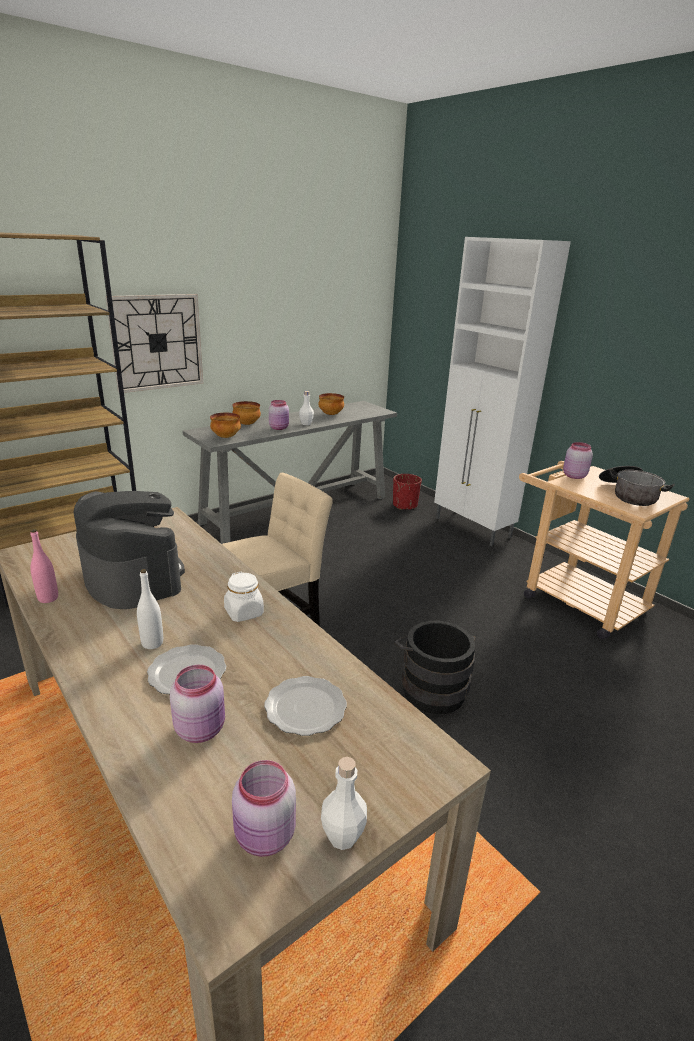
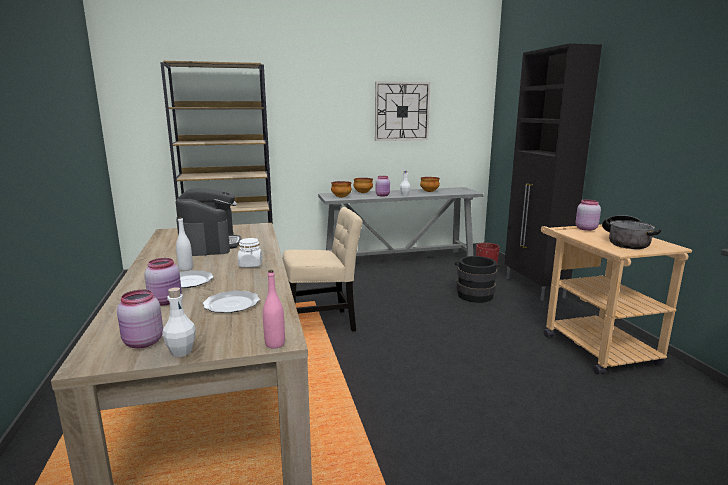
camera: 25 degrees right, 10 degrees down
pink bottle [30,529,58,603] -> pink bottle moved to [263,270,285,349]
wall clock [106,294,203,393] -> wall clock moved to [375,81,430,141]
black bucket [394,621,476,714] -> black bucket moved to [454,256,500,303]
white cabinet [434,237,571,546] -> black cabinet [505,43,602,301]

